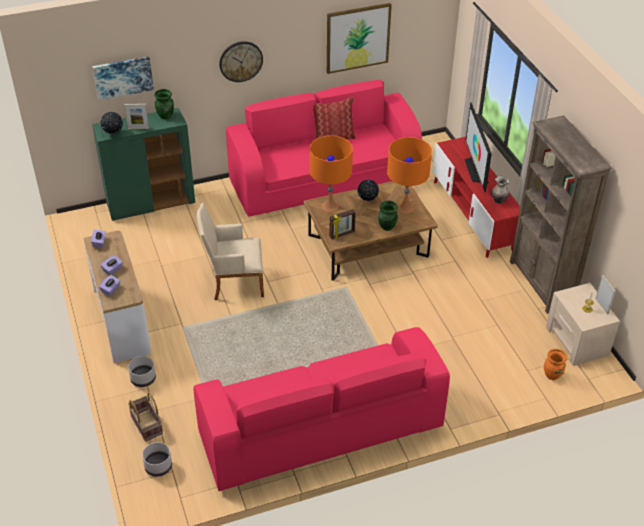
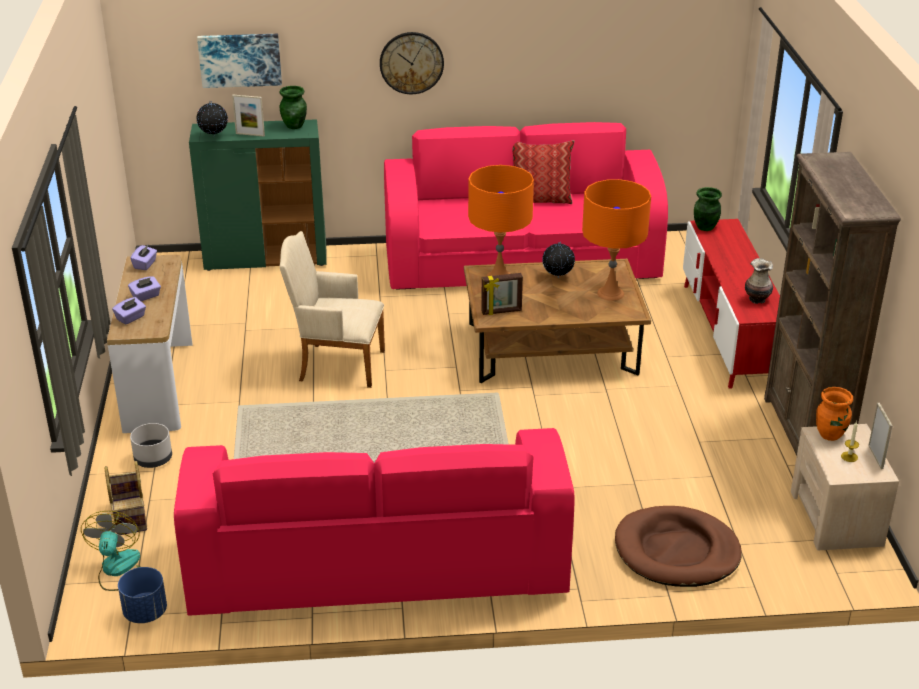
camera: 15 degrees right, 10 degrees down
grey planter [142,442,172,477] -> fan [81,511,141,591]
picture [327,3,392,74] -> none
green vase [378,201,398,231] -> green vase moved to [694,187,722,231]
television [465,102,492,192] -> none
orange vase [544,349,567,380] -> orange vase moved to [816,387,853,441]
none -> blue planter [118,567,167,623]
none -> brown dog bed [615,506,742,587]

